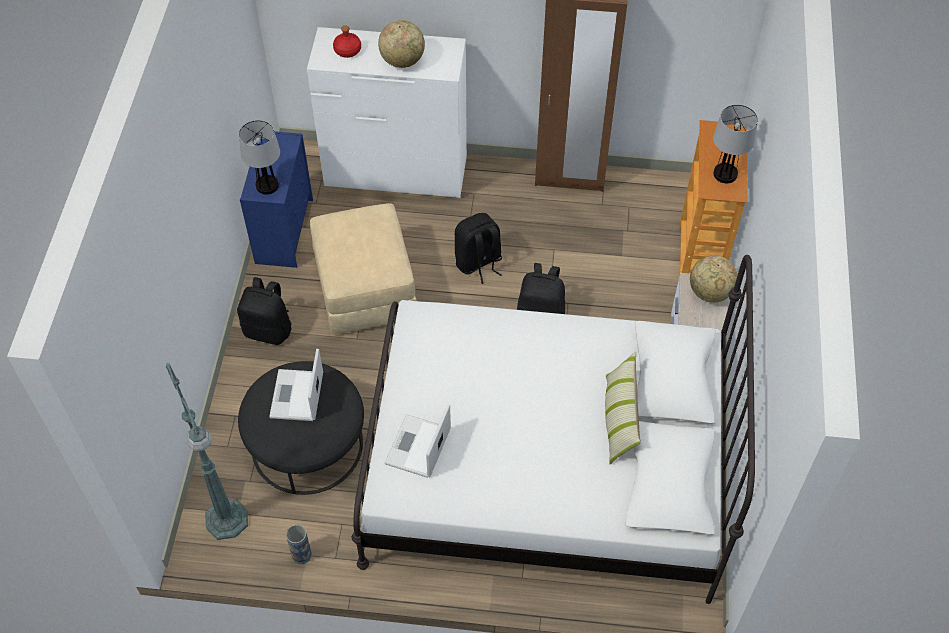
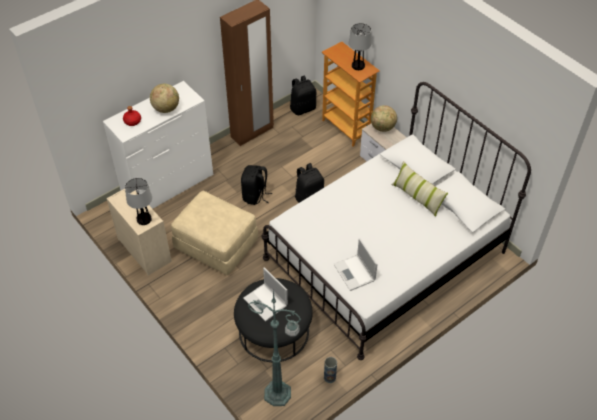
camera: 45 degrees left, 5 degrees down
black backpack [237,277,292,345] -> black backpack moved to [290,75,316,115]
blue dresser [240,131,313,268] -> beige dresser [107,189,172,276]

